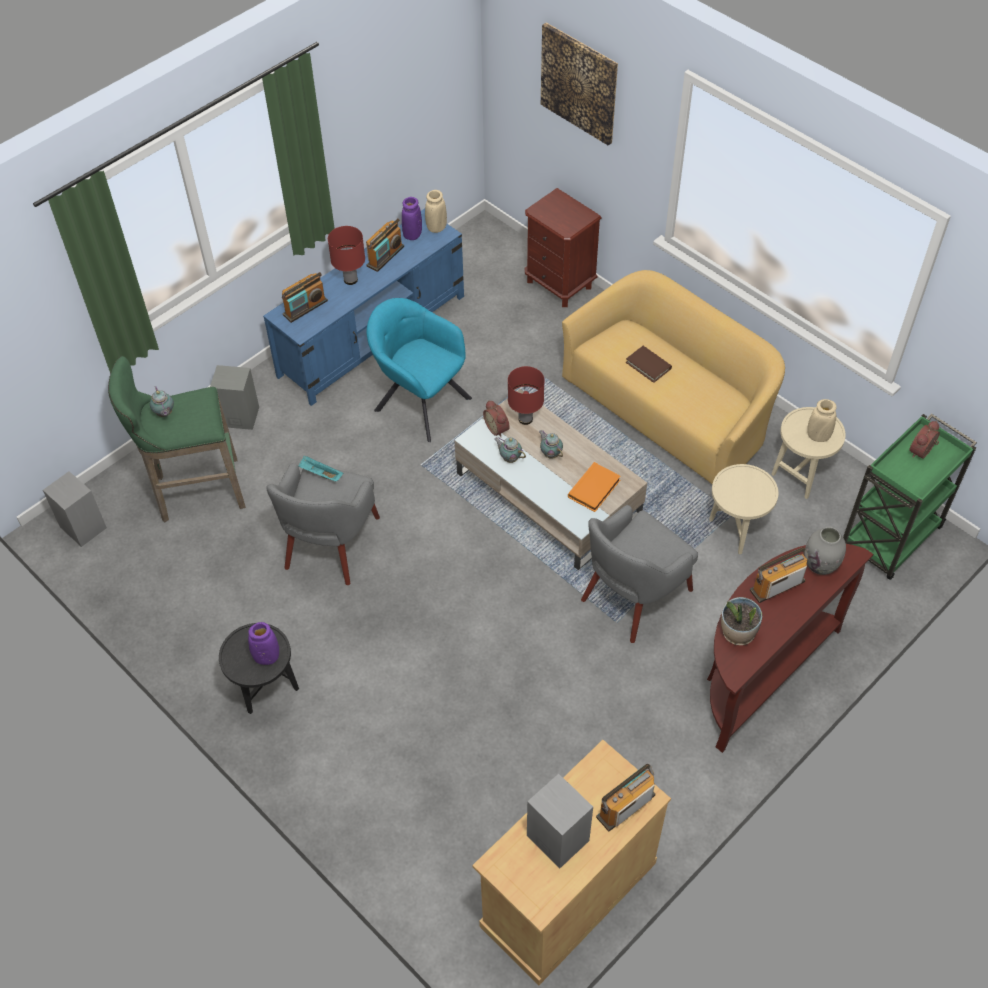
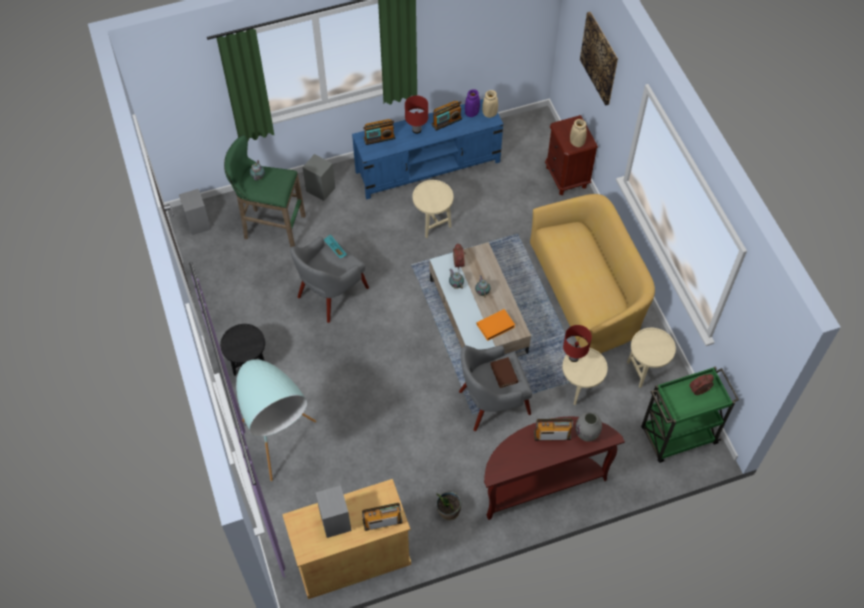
camera: 25 degrees right, 5 degrees up
purple vase [248,622,279,665] -> none
turquoise armchair [366,298,472,442] -> beige side table [412,180,453,238]
red table lamp [508,366,545,425] -> red table lamp moved to [563,325,592,362]
brown book [626,346,672,383] -> brown book moved to [490,357,518,388]
potted plant [721,597,762,645] -> potted plant moved to [436,491,461,520]
beige vase [808,399,837,442] -> beige vase moved to [570,119,587,147]
none -> turquoise floor lamp [236,359,316,481]

